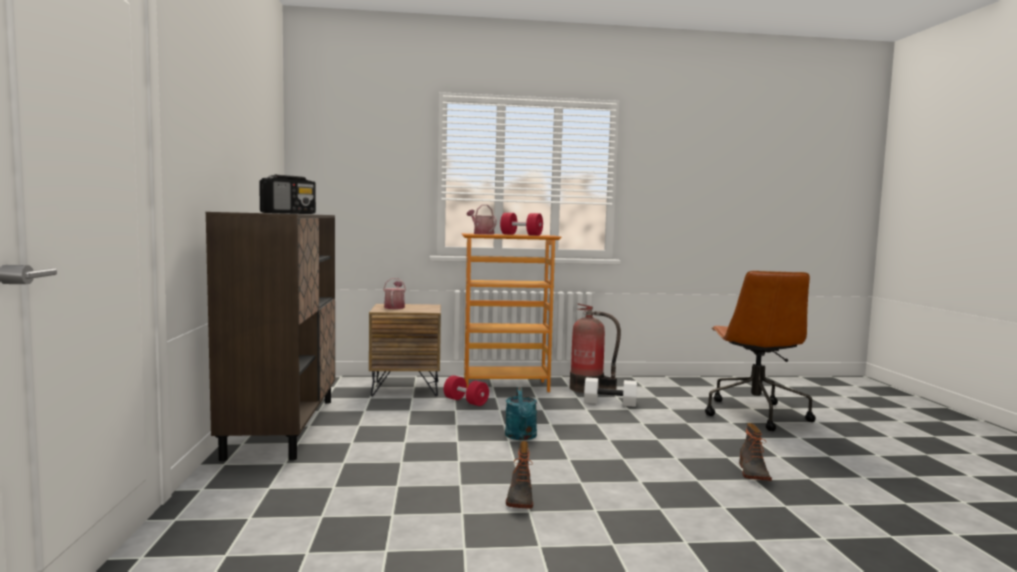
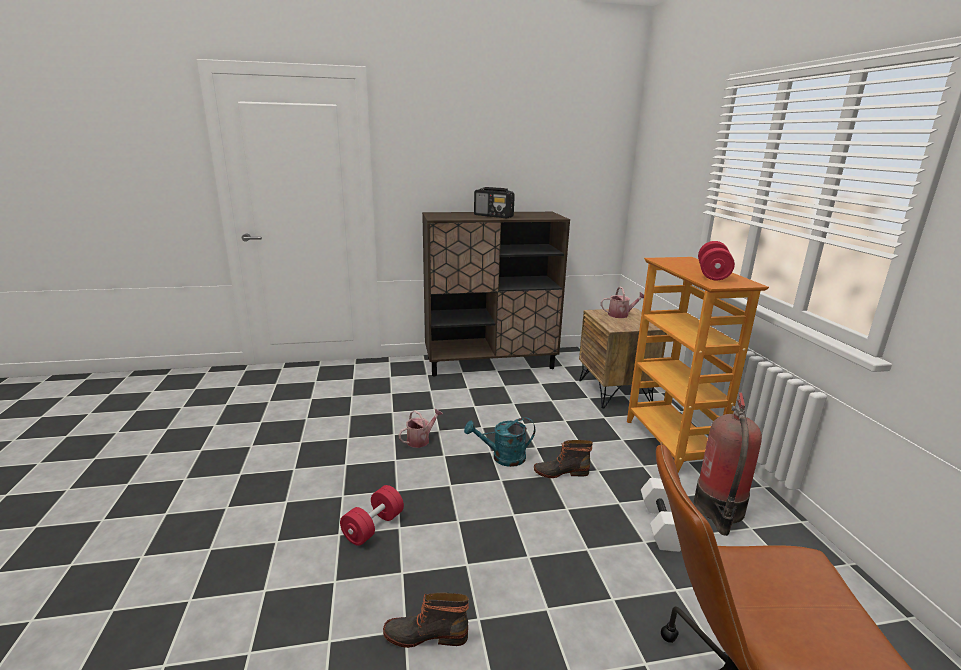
camera: 85 degrees right, 15 degrees up
red dumbbell [444,375,489,406] -> red dumbbell moved to [340,485,404,546]
watering can [467,204,497,234] -> watering can moved to [398,408,443,448]
boot [506,441,533,509] -> boot moved to [534,440,593,478]

